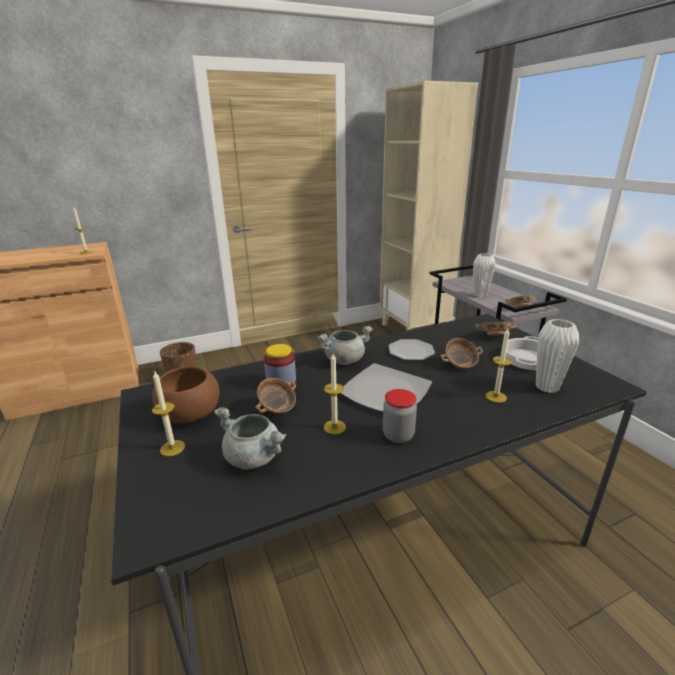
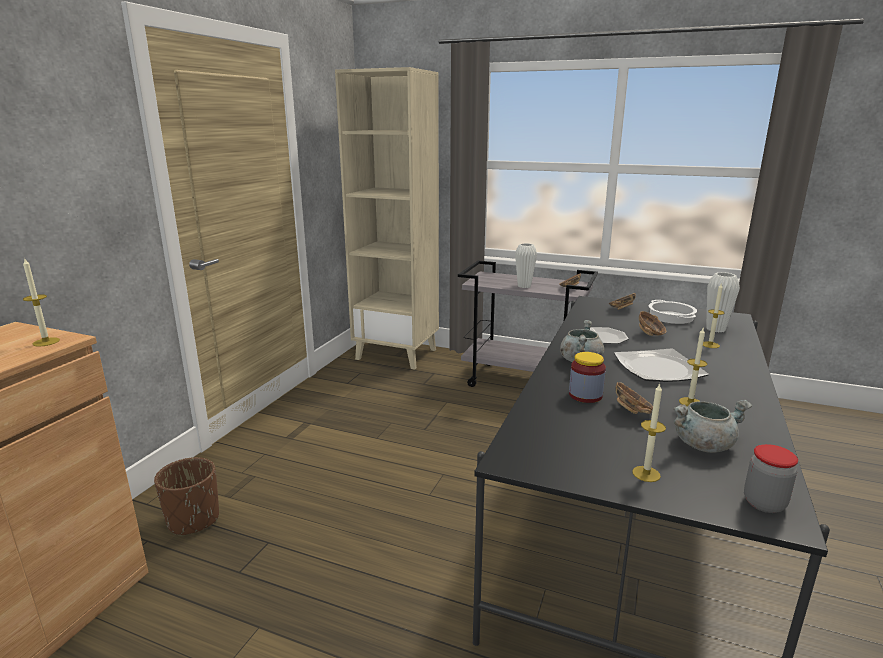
camera: 45 degrees left, 5 degrees down
brown bowl [152,367,220,423] -> none
jar [383,389,417,443] -> jar moved to [744,444,798,513]

